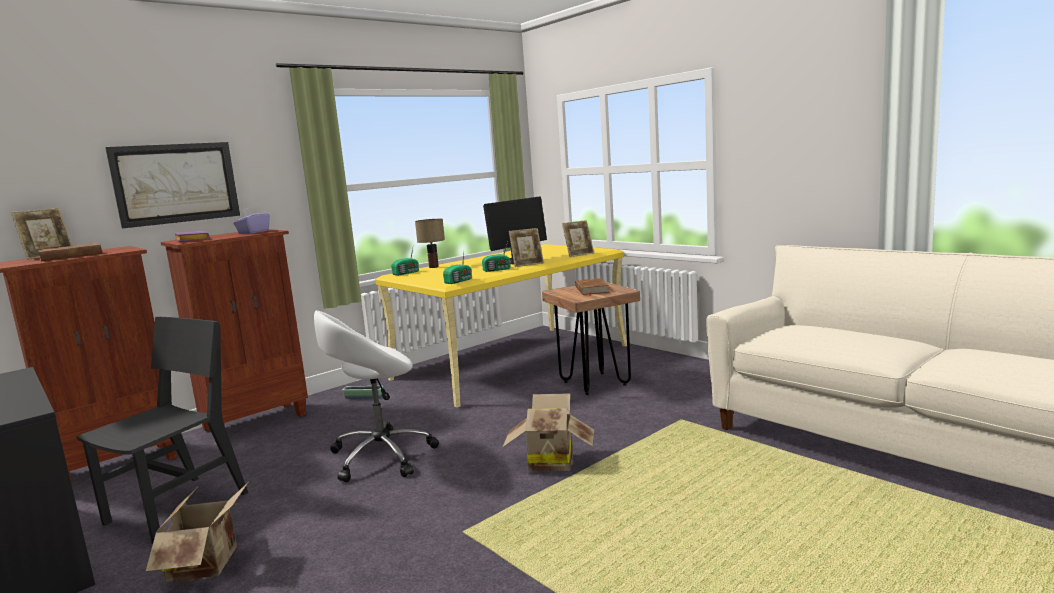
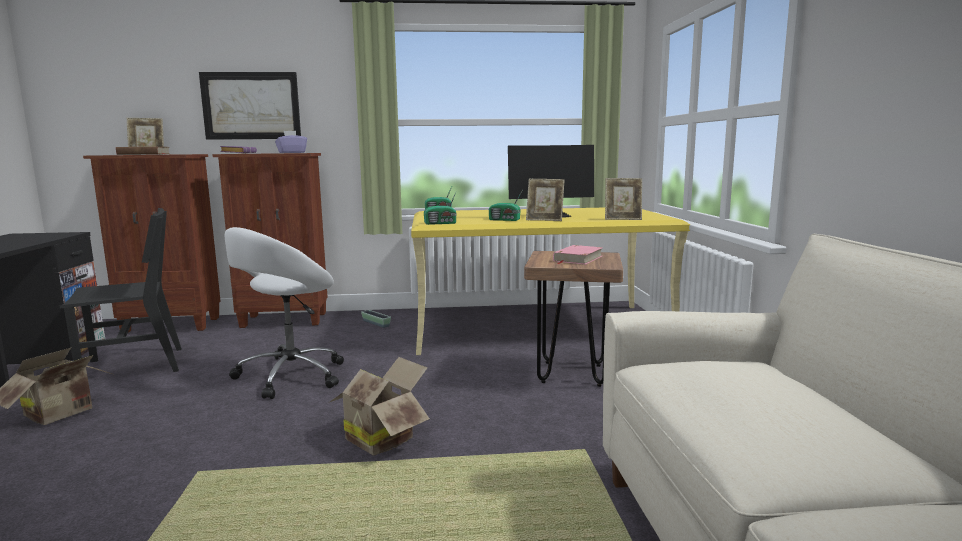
camera: 35 degrees right, 0 degrees up
white office chair [314,310,439,482] -> white office chair turned 60 degrees counterclockwise [225,227,344,399]
table lamp [415,219,445,268] -> none
brown book [575,278,609,296] -> pink book [553,245,603,265]

